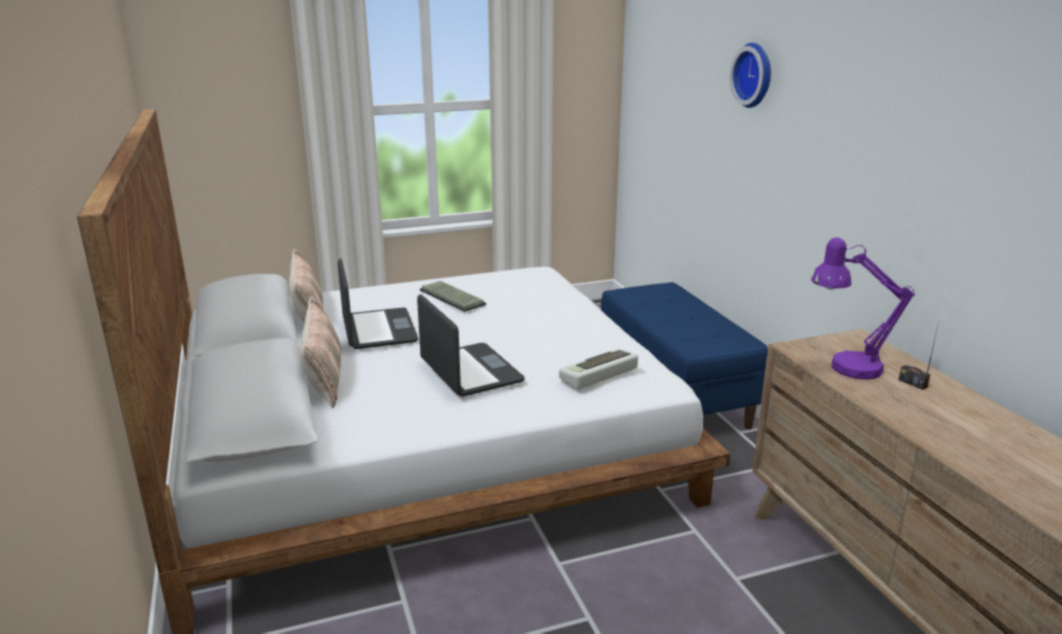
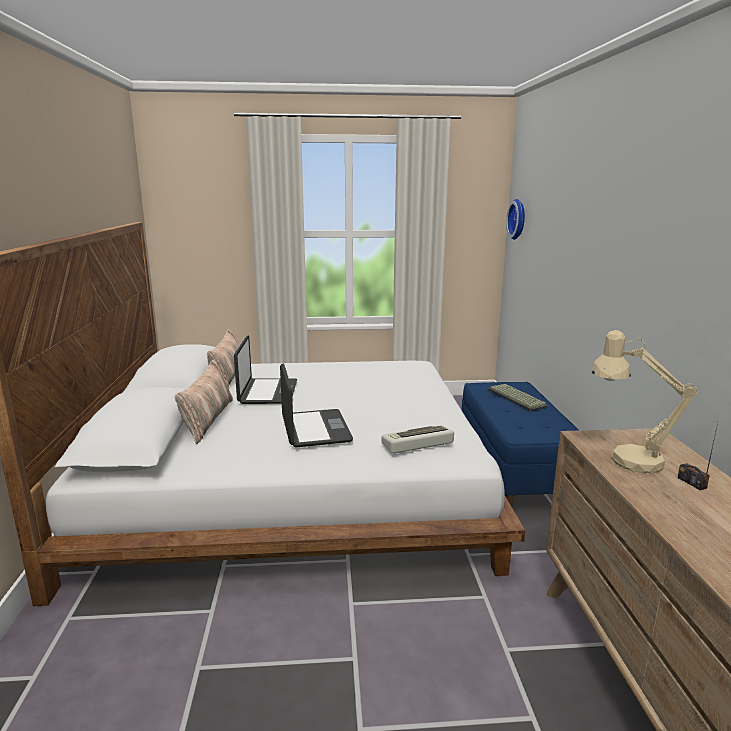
camera: 15 degrees right, 5 degrees down
keyboard [420,281,486,312] -> keyboard moved to [488,384,548,411]
wall clock [730,43,771,108] -> wall clock moved to [506,199,525,240]
purple table lamp [811,237,915,380] -> beige table lamp [591,330,698,474]

